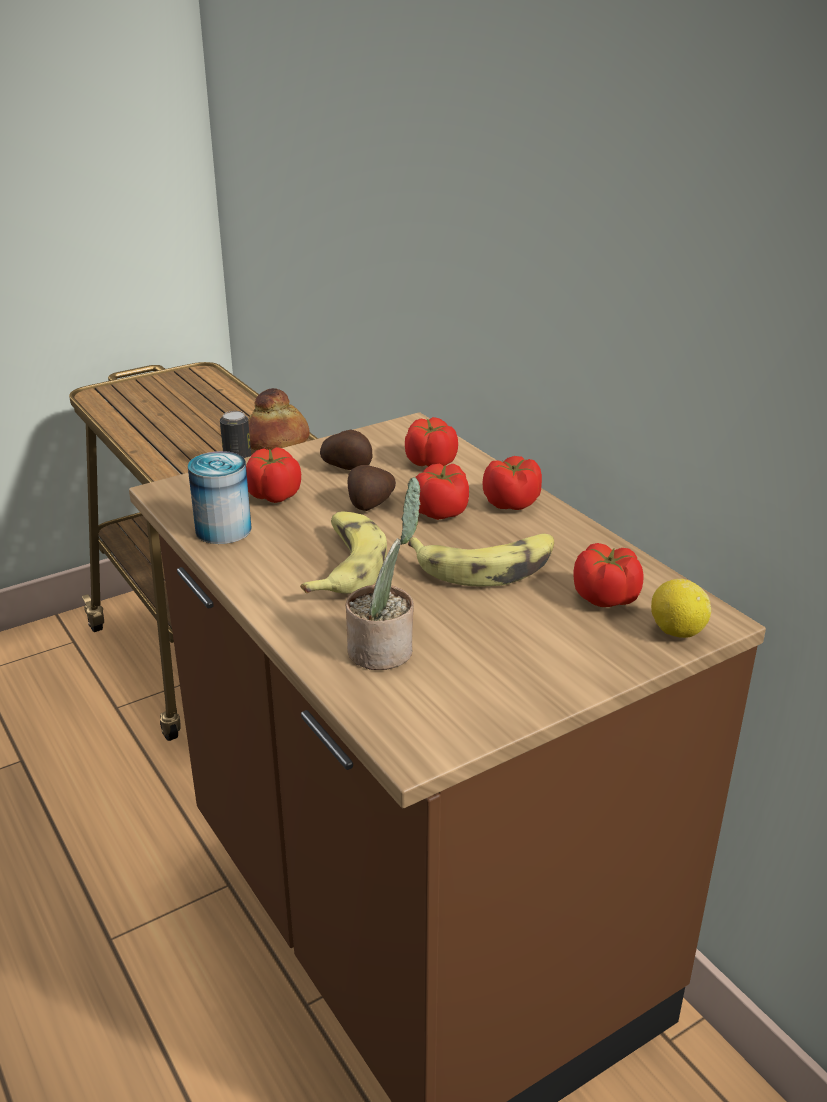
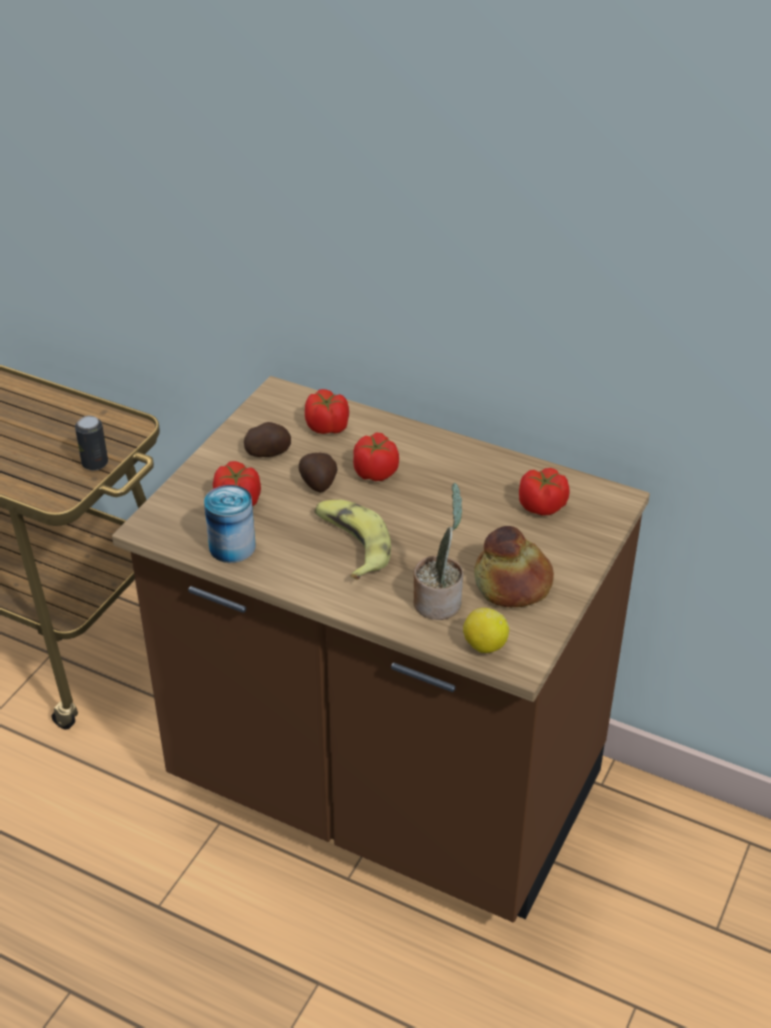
camera: 30 degrees left, 10 degrees up
bread [248,388,310,451] -> bread moved to [474,526,554,607]
banana [408,534,554,586] -> none
tomato [483,456,542,510] -> none
lemon [651,579,711,638] -> lemon moved to [463,608,509,653]

